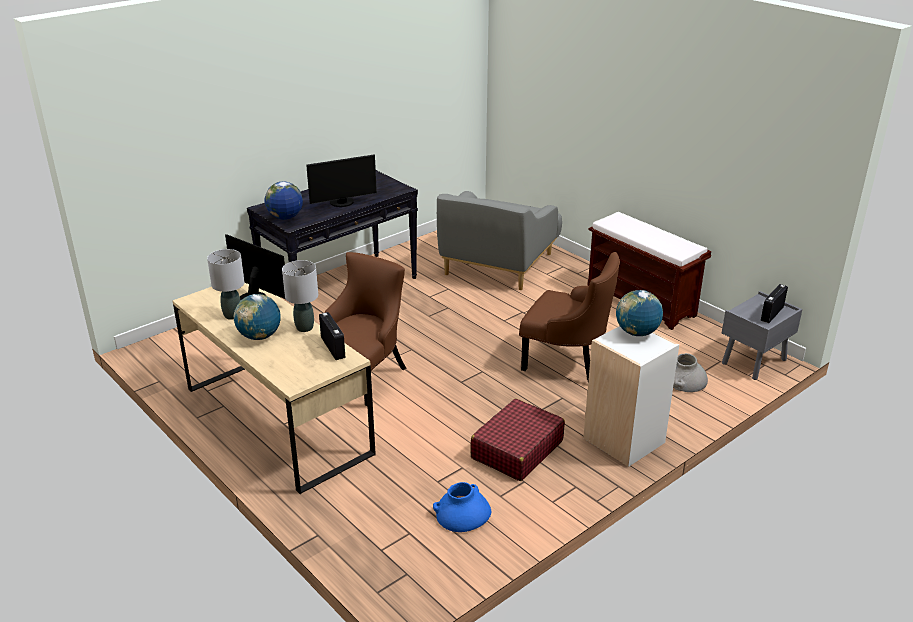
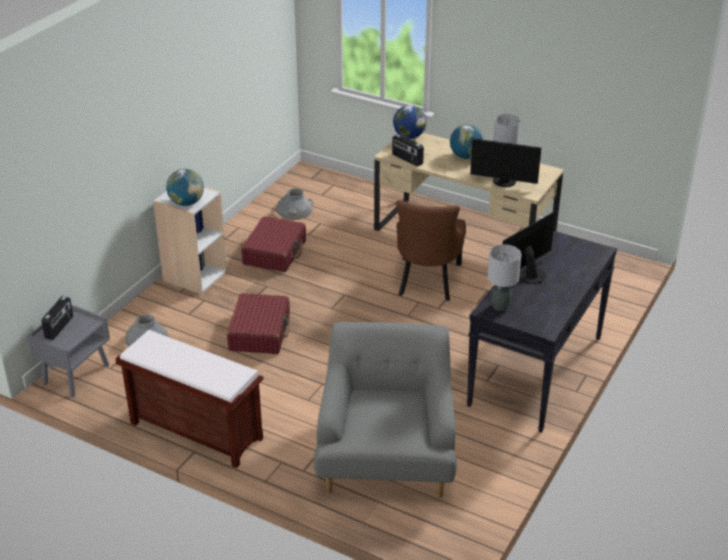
camera: 160 degrees right, 5 degrees up
globe [265,182,303,220] -> globe moved to [393,105,427,139]
grey table lamp [282,260,318,332] -> grey table lamp moved to [488,244,521,311]
blue vase [433,482,491,532] -> grey vase [276,188,314,220]
brown chair [519,252,620,380] -> red suitcase [227,293,290,354]

